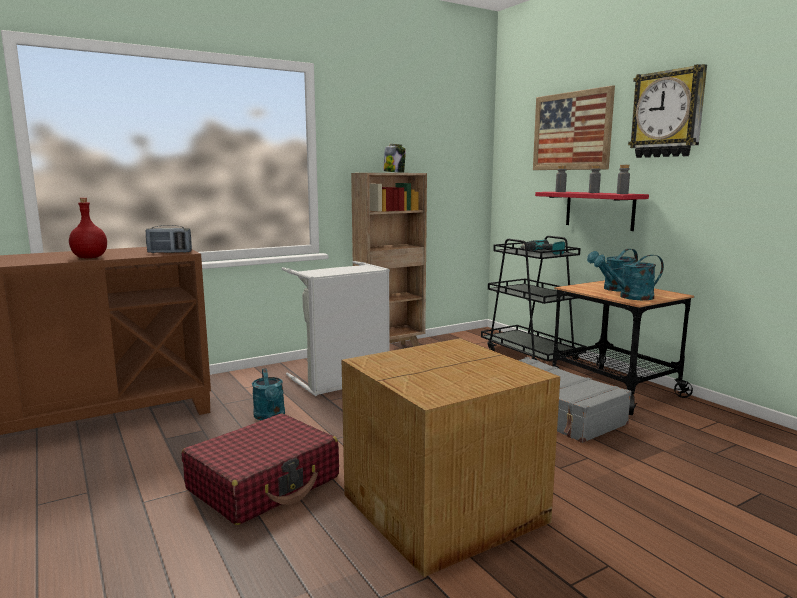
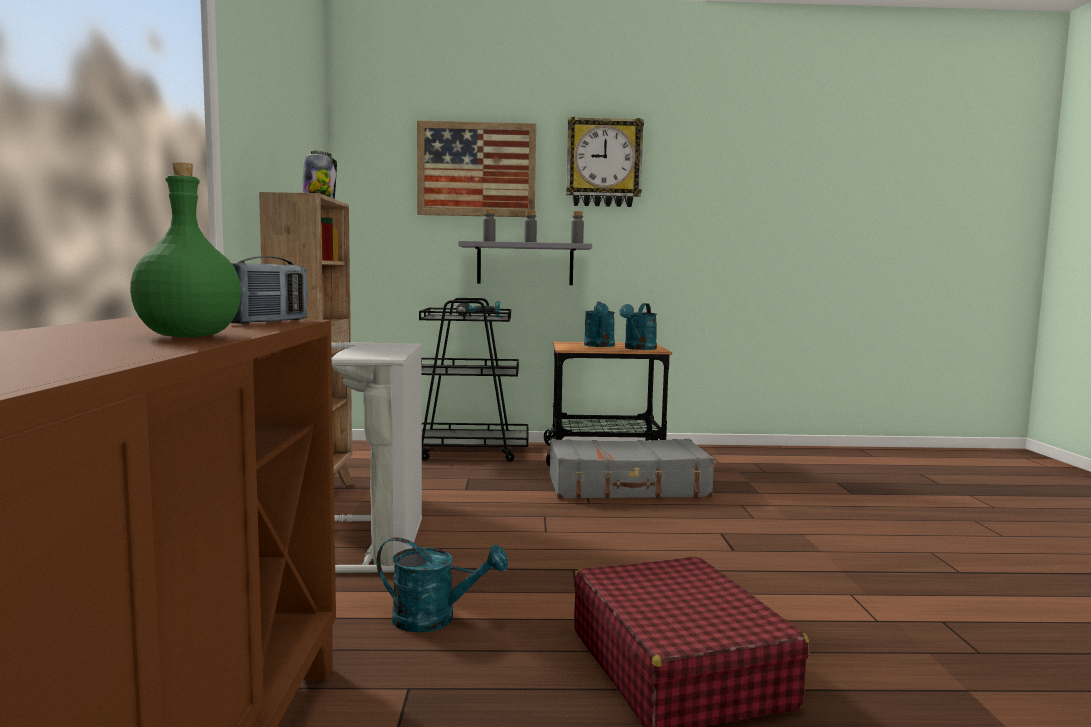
camera: 60 degrees left, 5 degrees down
red bottle [69,198,107,258] -> green bottle [130,162,241,337]
cardboard box [342,338,560,577] -> none
red shelf [535,192,649,231] -> grey shelf [459,241,592,285]

